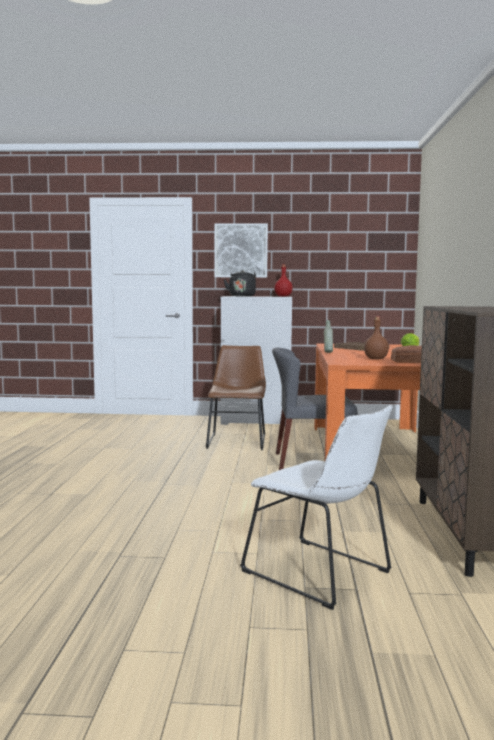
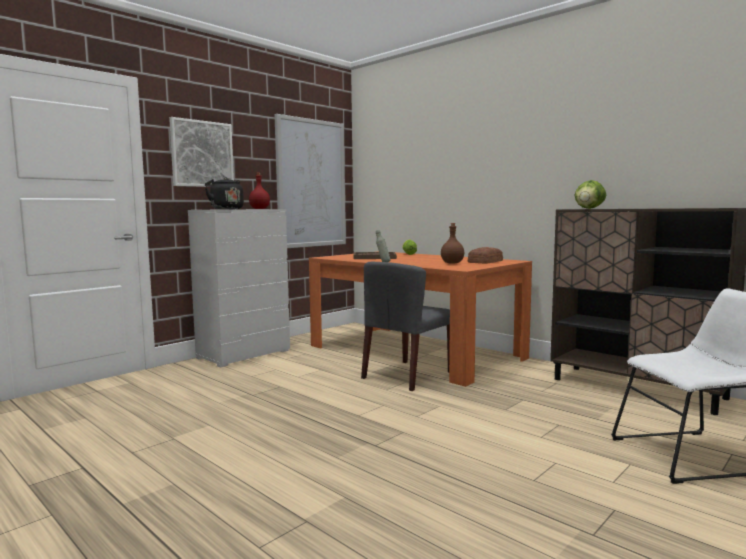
camera: 50 degrees left, 0 degrees up
brown chair [206,345,266,450] -> none
none -> picture [274,114,346,248]
none -> lettuce [575,180,606,209]

